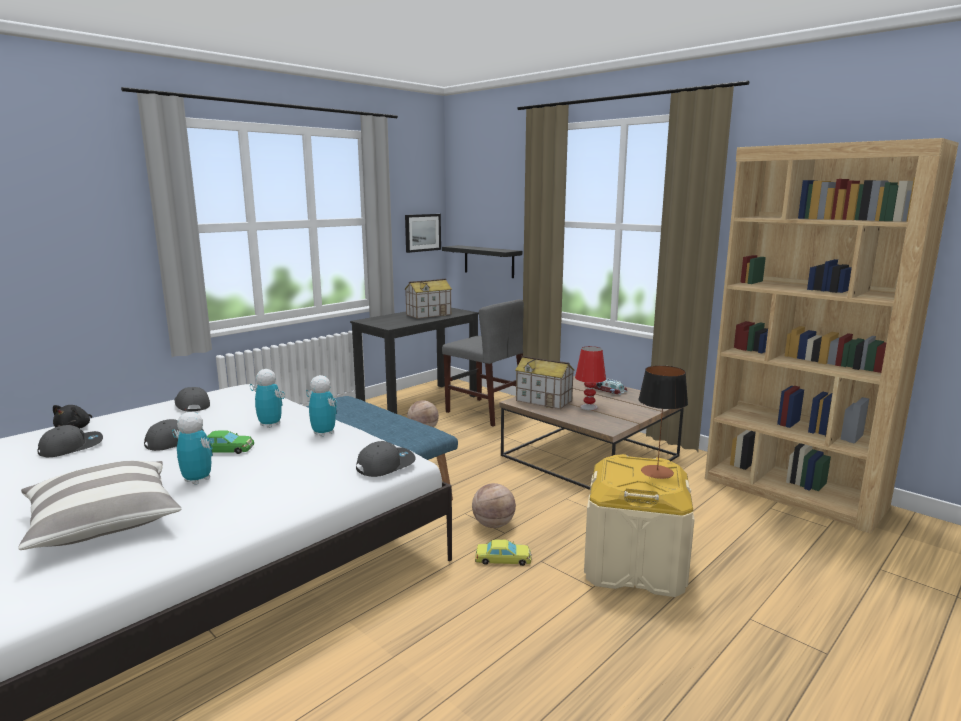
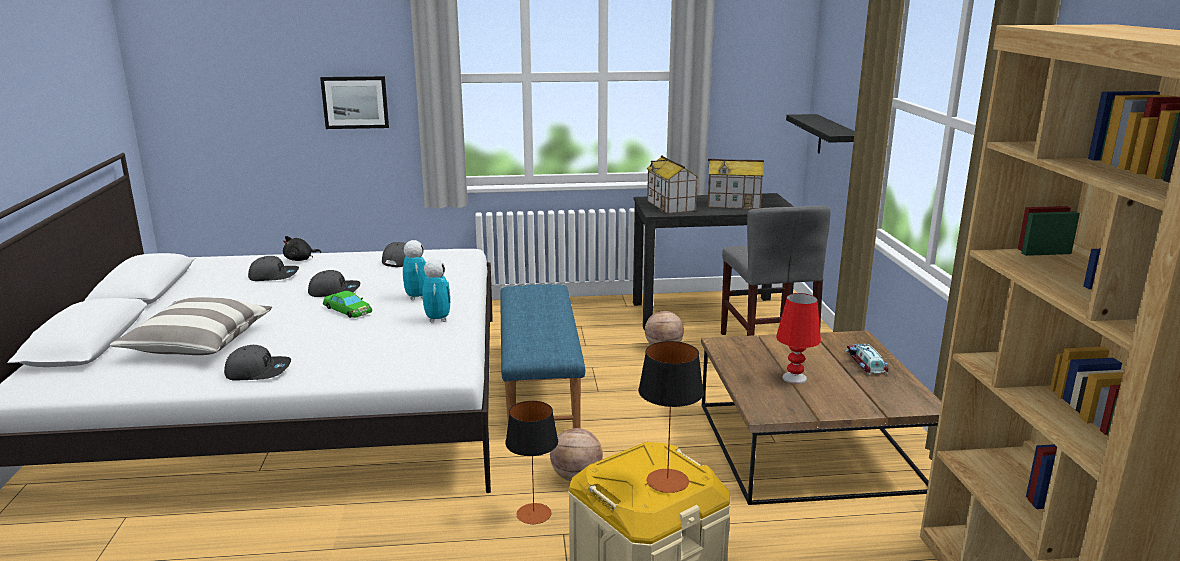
camera: 40 degrees right, 5 degrees up
toy robot [172,412,213,485] -> none
grey cap [356,441,416,477] -> grey cap moved to [224,345,291,381]
picture [405,214,441,253] -> picture moved to [320,76,389,129]
yellow toy car [475,539,532,566] -> table lamp [505,401,558,525]
toy house [515,356,574,409] -> toy house moved to [647,155,699,214]

